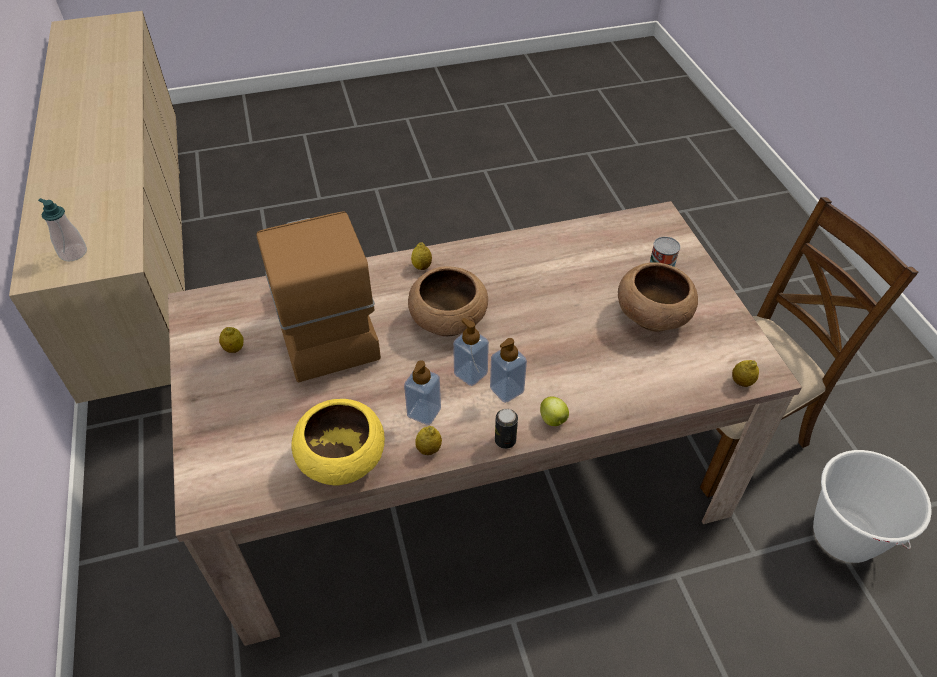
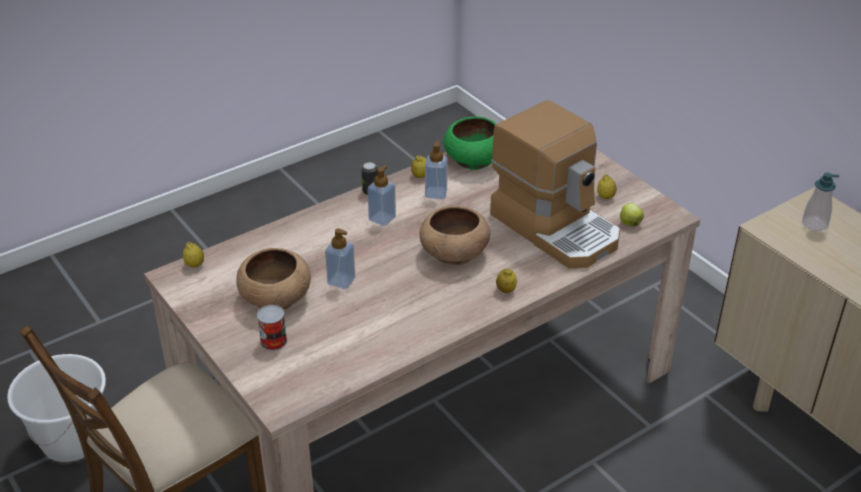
camera: 160 degrees right, 10 degrees down
yellow bowl [291,399,385,485] -> green bowl [443,116,497,170]
soap dispenser [453,318,489,386] -> soap dispenser moved to [325,228,355,289]
apple [540,396,569,426] -> apple moved to [620,203,644,226]

